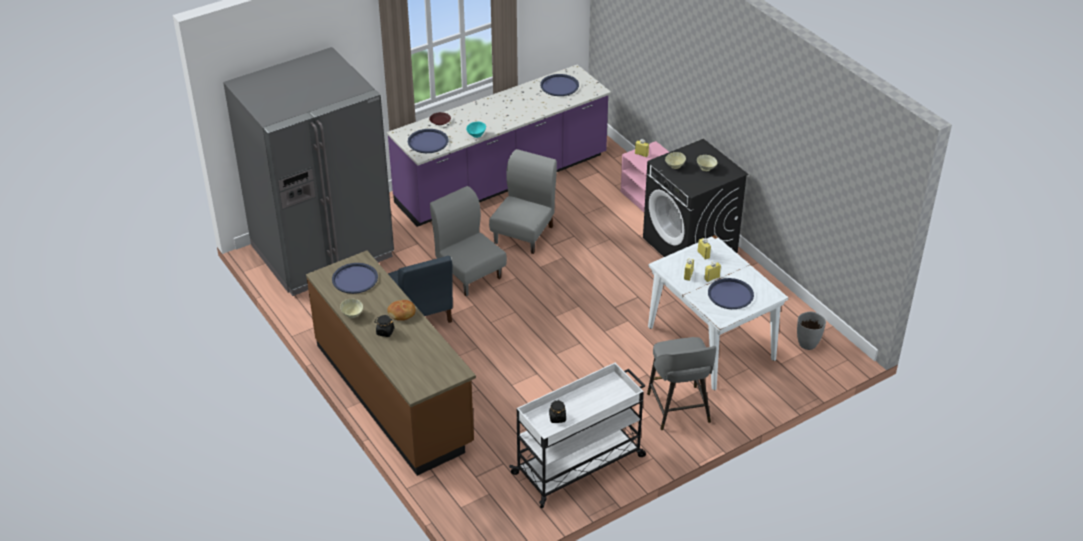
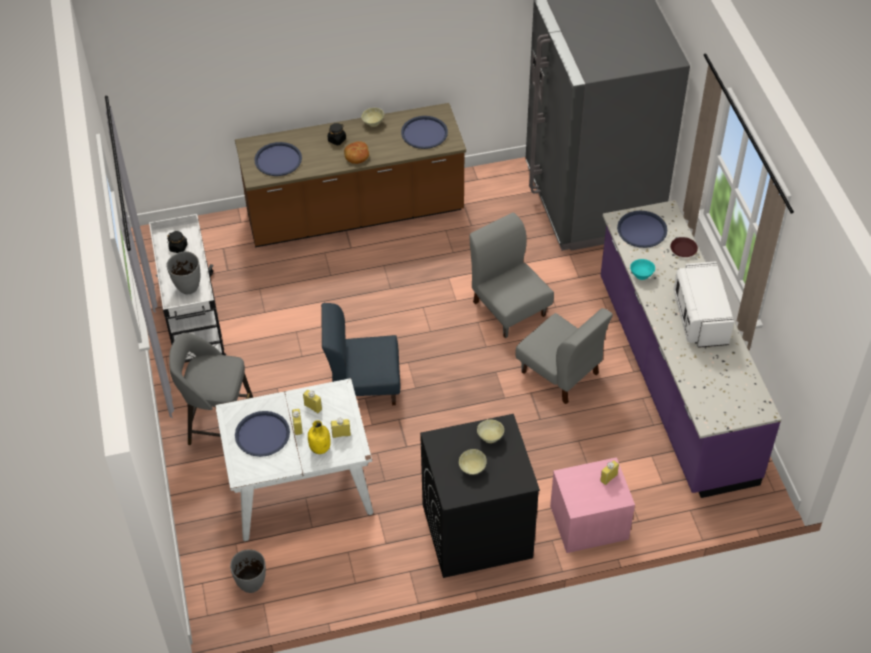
camera: 110 degrees right, 10 degrees up
blue chair [388,256,453,323] -> blue chair moved to [321,303,401,405]
grey chair [430,186,507,296] -> grey chair turned 105 degrees counterclockwise [470,213,554,338]
blue tray [540,74,579,96] -> blue tray moved to [254,142,302,176]
none -> grey vase [166,251,200,294]
none -> yellow bottle [308,420,331,454]
none -> white microwave [673,261,734,348]

